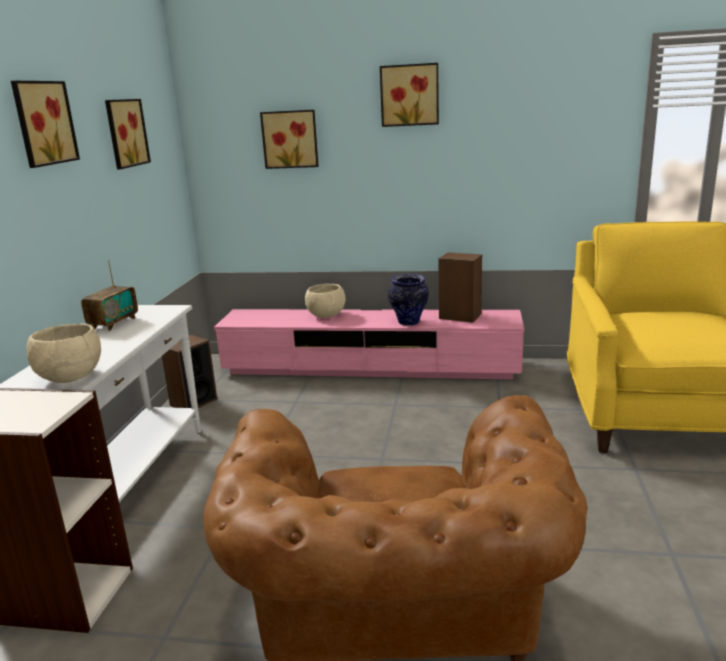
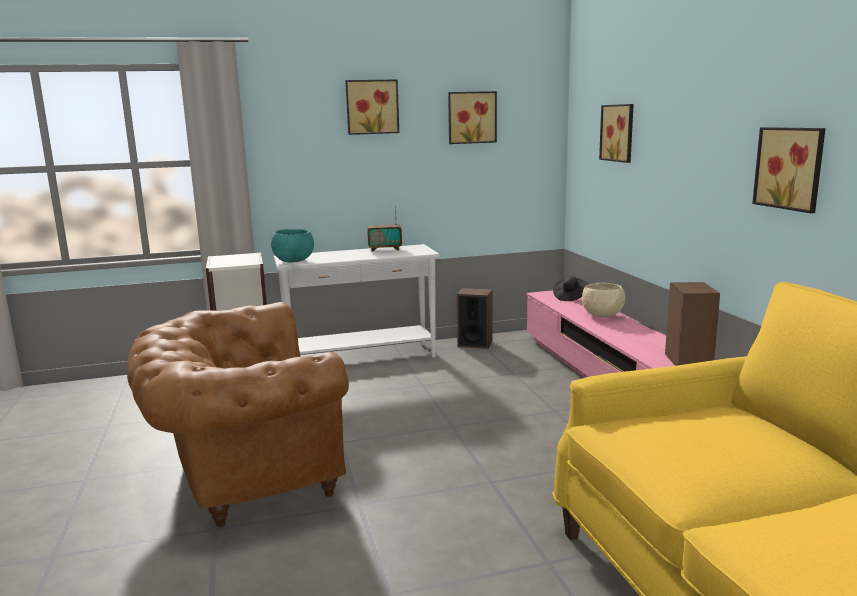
camera: 65 degrees right, 5 degrees down
beige bowl [26,324,101,383] -> turquoise bowl [271,229,314,263]
picture [380,63,439,127] -> picture moved to [752,127,826,213]
vase [388,274,429,326] -> none
none -> black hat [553,276,589,301]

